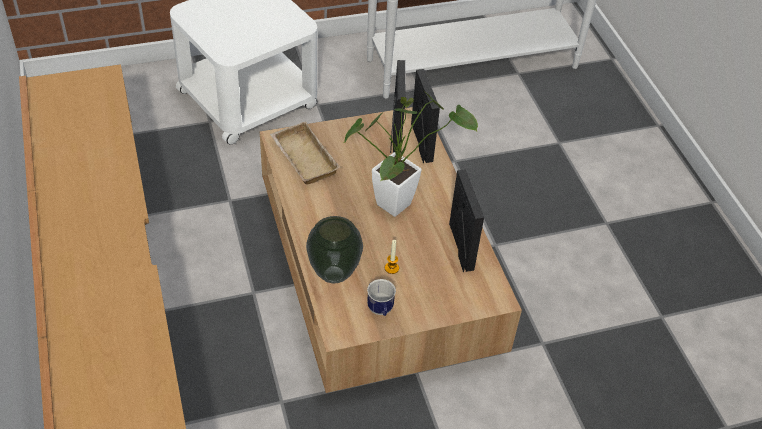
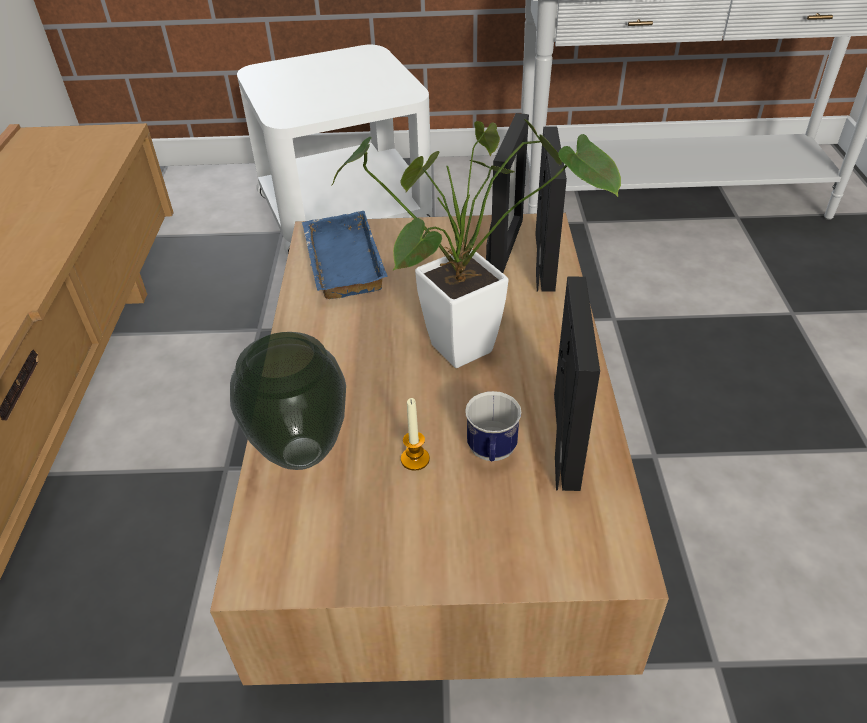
camera: 20 degrees right, 5 degrees down
beige tray [270,121,341,185] -> blue tray [302,211,388,299]
mug [367,279,396,316] -> mug moved to [465,391,521,461]

